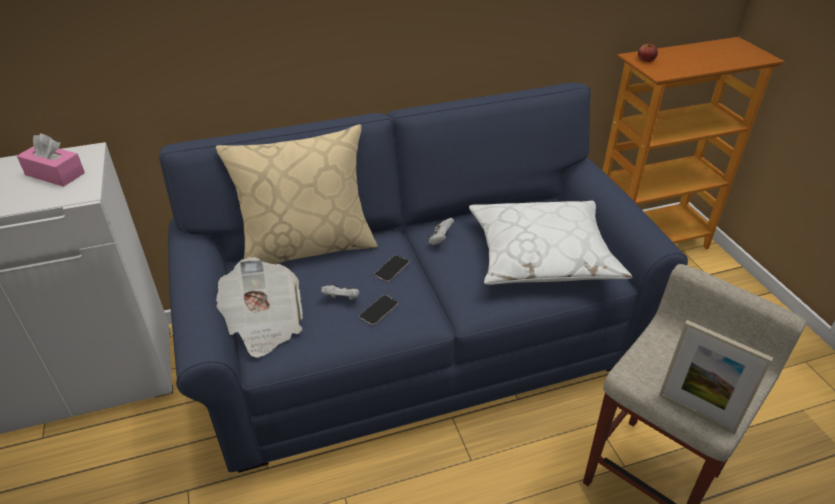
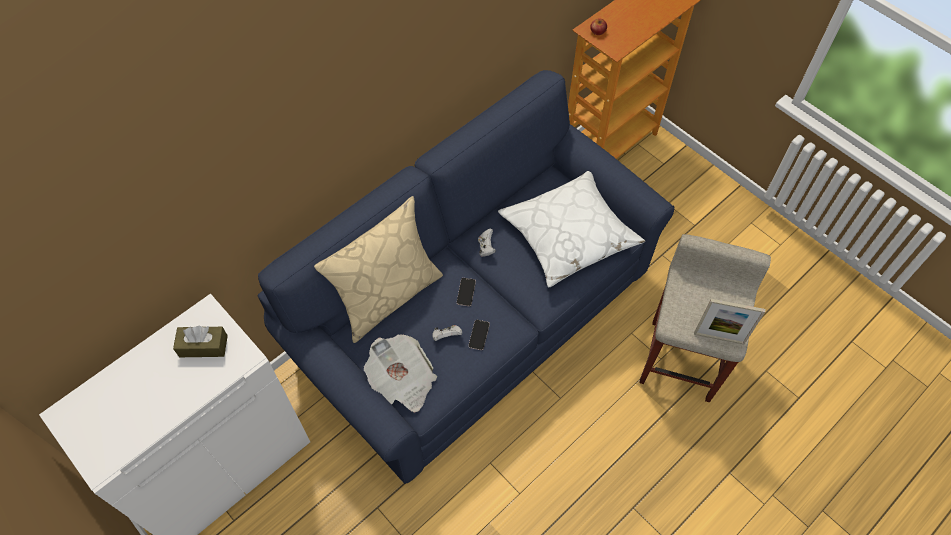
camera: 25 degrees left, 20 degrees up
pink tissue box [17,133,85,187] -> brown tissue box [173,326,228,357]

